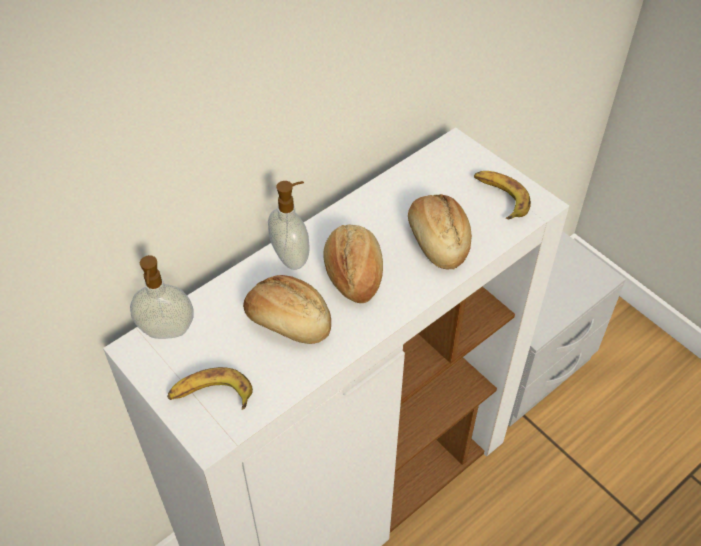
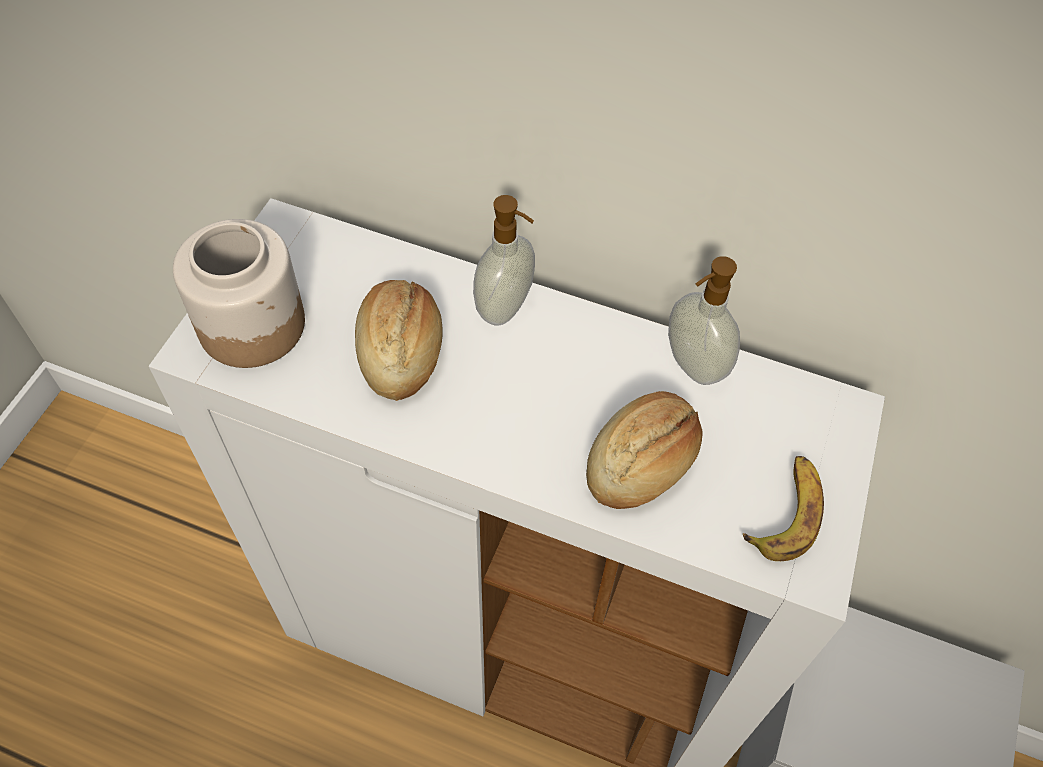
camera: 60 degrees right, 5 degrees up
soap dispenser [130,255,194,339] -> soap dispenser moved to [668,256,740,385]
banana [167,367,253,410] -> jar [173,219,305,368]
bread [323,224,383,303] -> none

